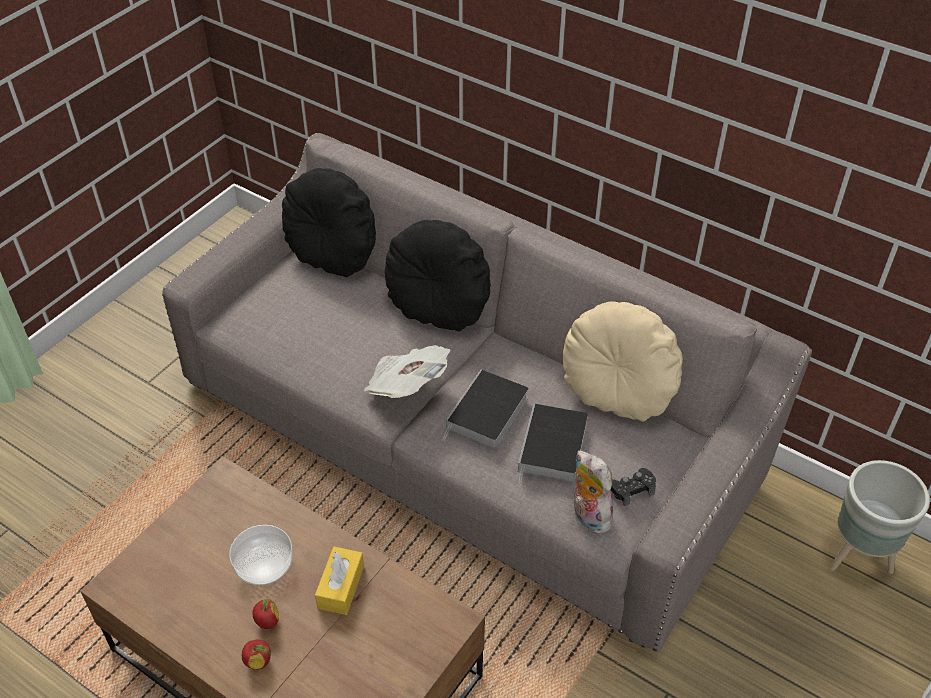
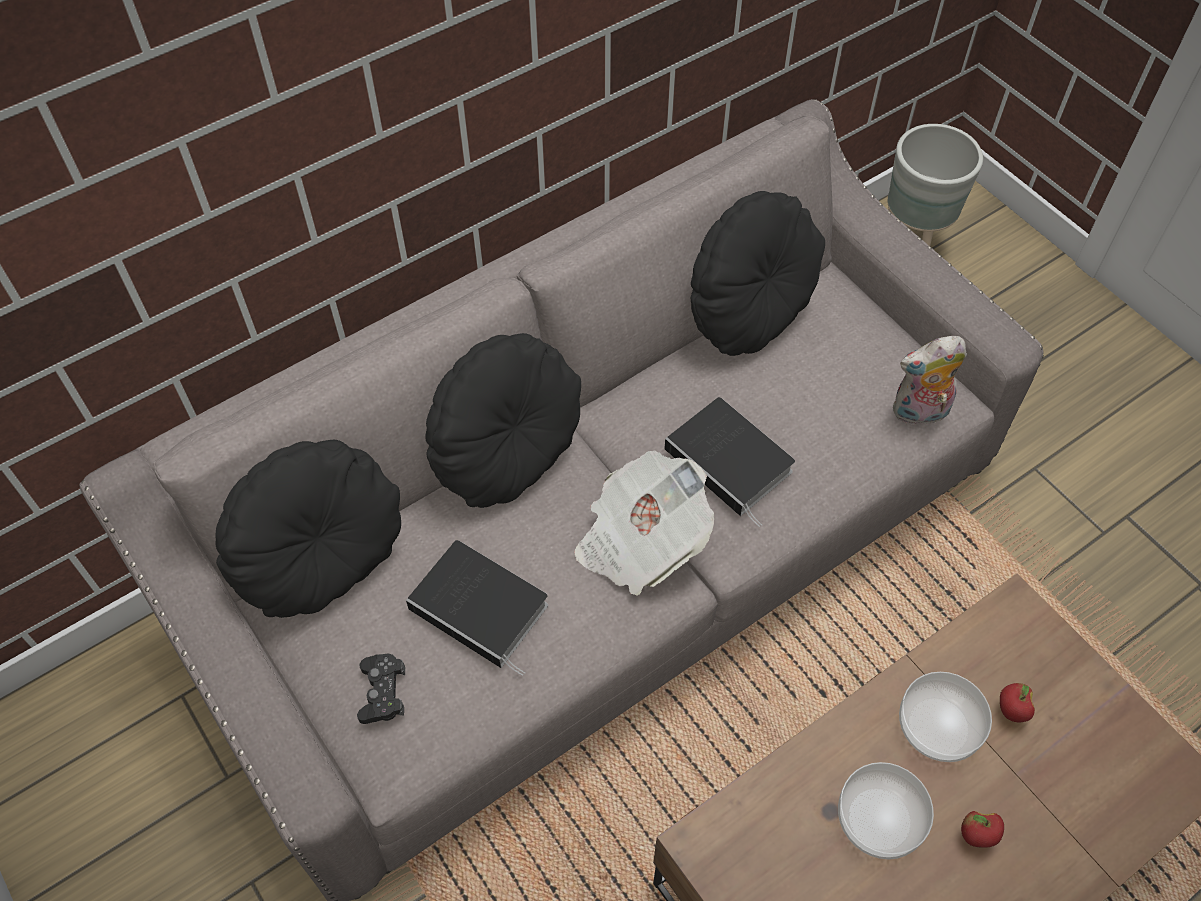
camera: 70 degrees left, 10 degrees up
apple [242,640,271,670] -> apple moved to [1000,683,1035,722]
yellow tissue box [315,547,364,615] -> bowl [899,672,992,762]
book [518,404,588,485] -> book moved to [406,540,548,676]
beige pillow [563,301,683,421] -> black pillow [691,191,825,356]
black game controller [610,468,656,506] -> black game controller moved to [357,654,405,724]

